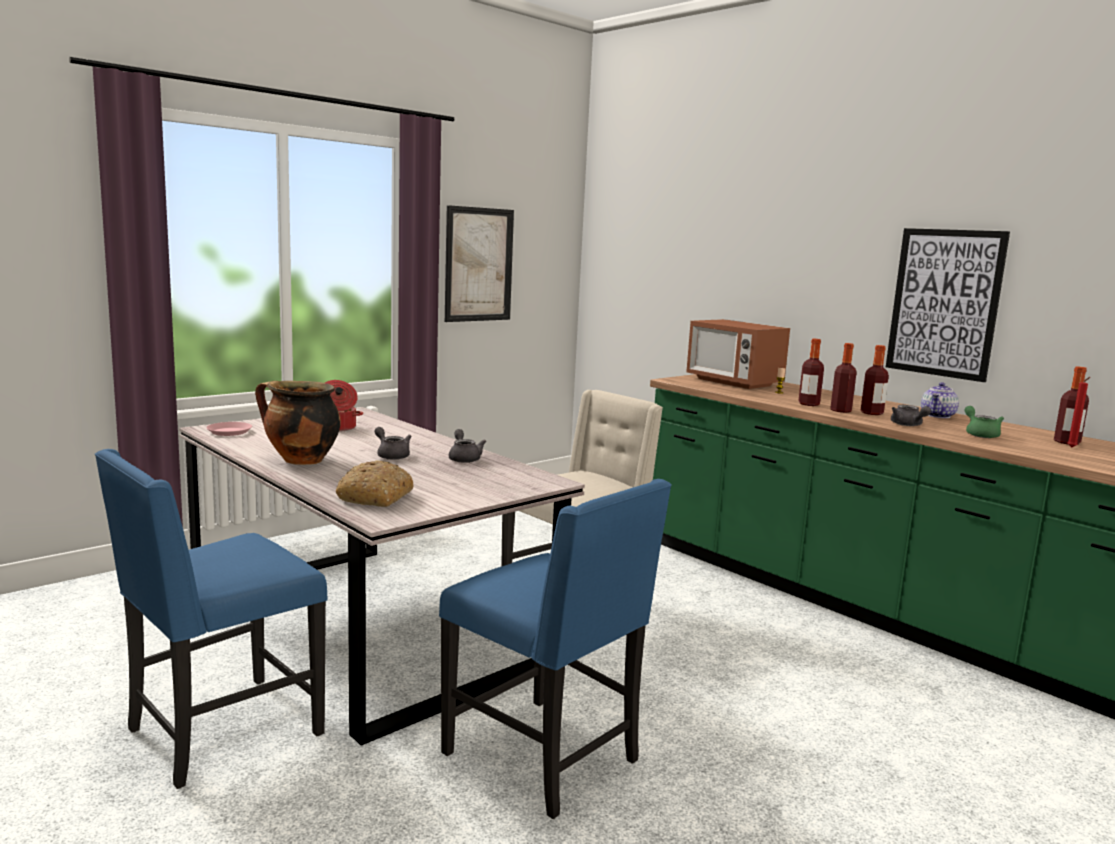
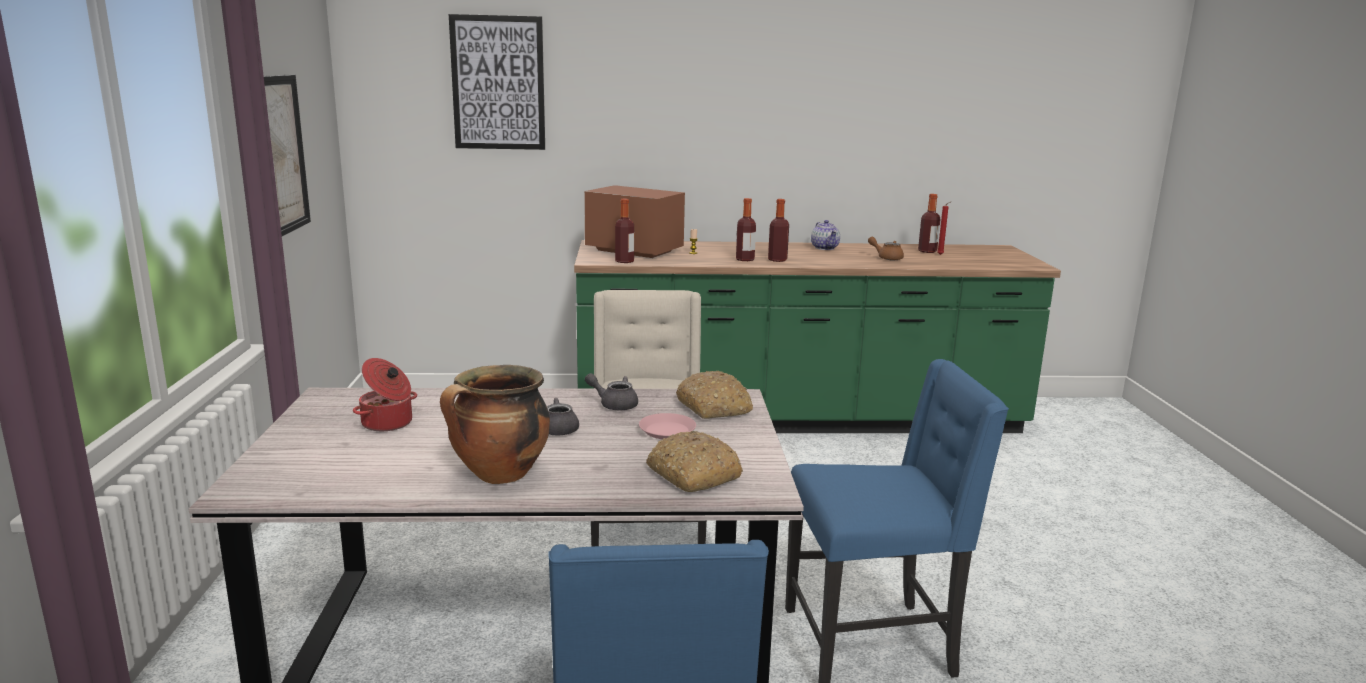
camera: 50 degrees left, 5 degrees up
pink plate [206,422,252,436] -> pink plate moved to [639,413,696,439]
microwave [686,319,790,389] -> microwave turned 150 degrees counterclockwise [584,185,685,258]
bottle [861,345,889,415] -> bottle moved to [615,199,634,263]
picture [886,228,1010,382] -> picture moved to [449,14,545,150]
grey teapot [891,405,931,426] -> none
green teapot [965,406,1004,438] -> brown teapot [868,237,904,260]
none -> bread [676,371,753,419]

